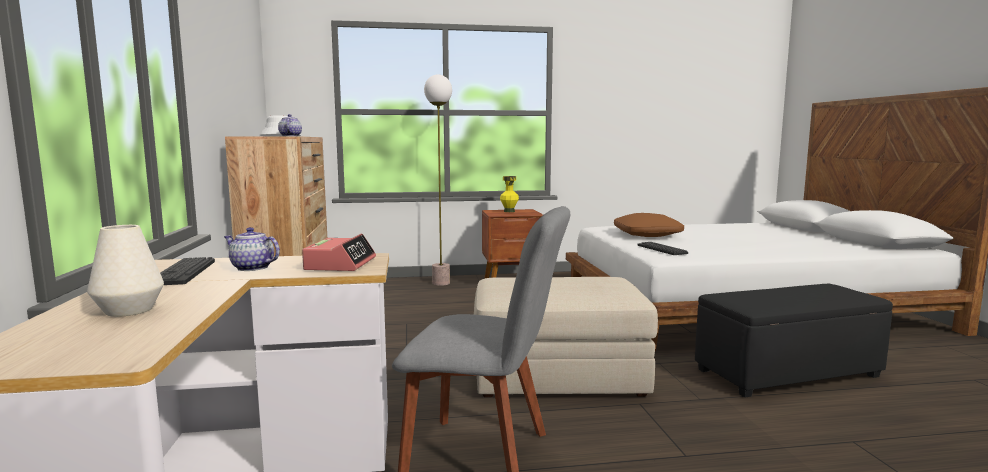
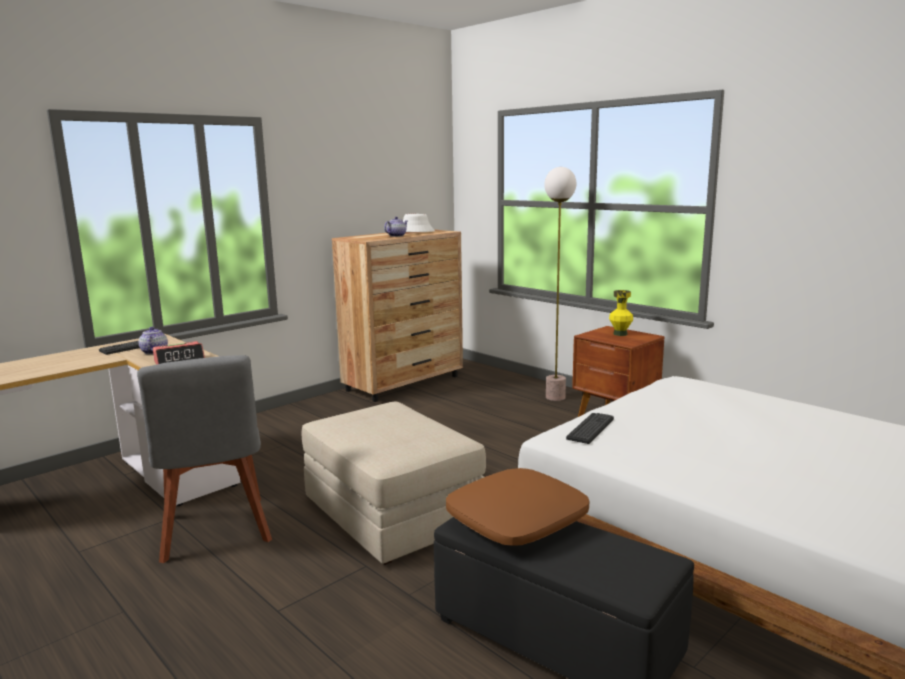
camera: 55 degrees right, 5 degrees up
white vase [87,225,164,317] -> none
brown pillow [614,213,684,237] -> brown pillow moved to [446,468,589,546]

